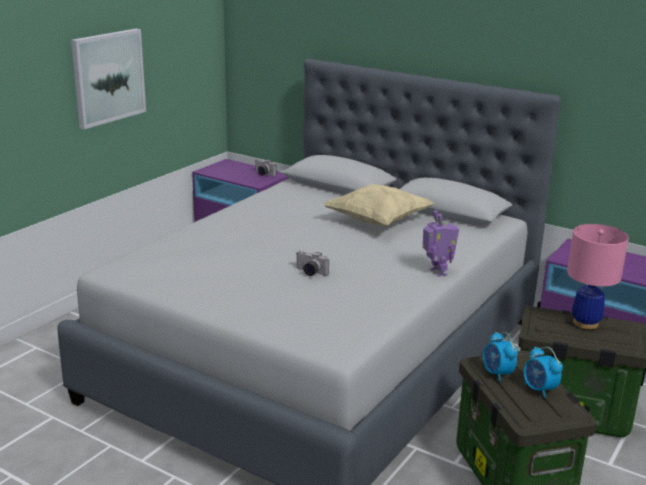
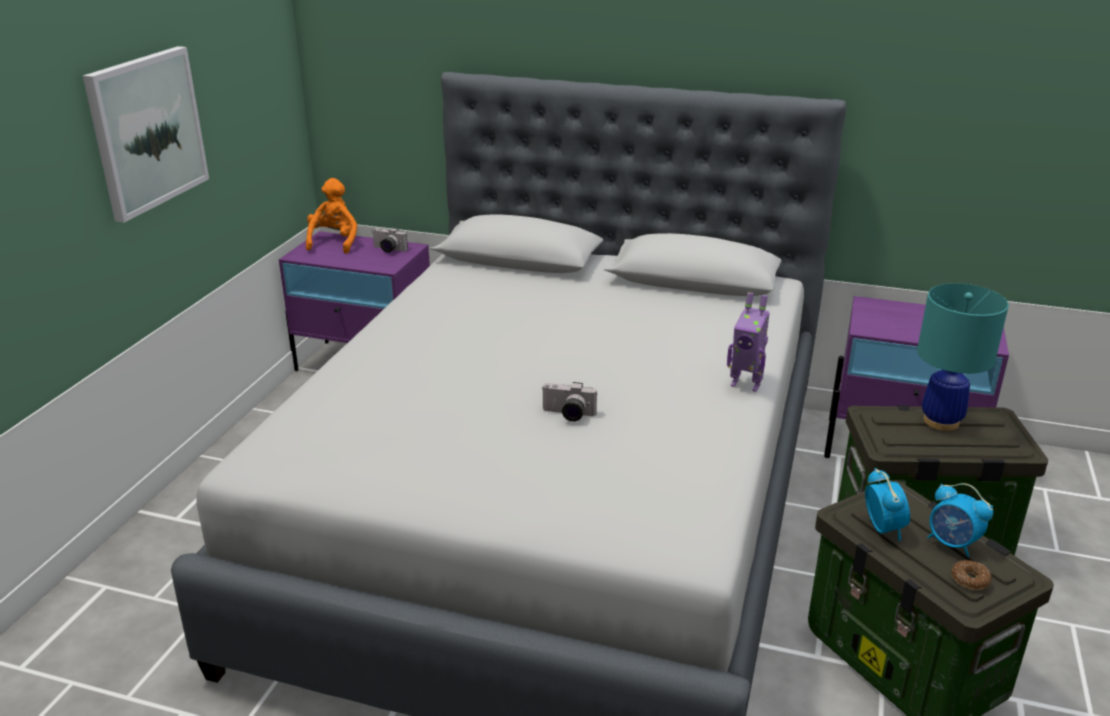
camera: 15 degrees left, 5 degrees up
beige pillow [323,184,435,227] -> none
toy robot [423,210,459,277] -> toy robot turned 150 degrees clockwise [727,293,770,392]
alarm clock [483,332,518,382] -> alarm clock turned 150 degrees counterclockwise [865,468,910,541]
pink table lamp [567,224,629,329] -> turquoise table lamp [917,283,1009,431]
none -> orange plush toy [306,178,357,254]
none -> donut [951,560,992,590]

